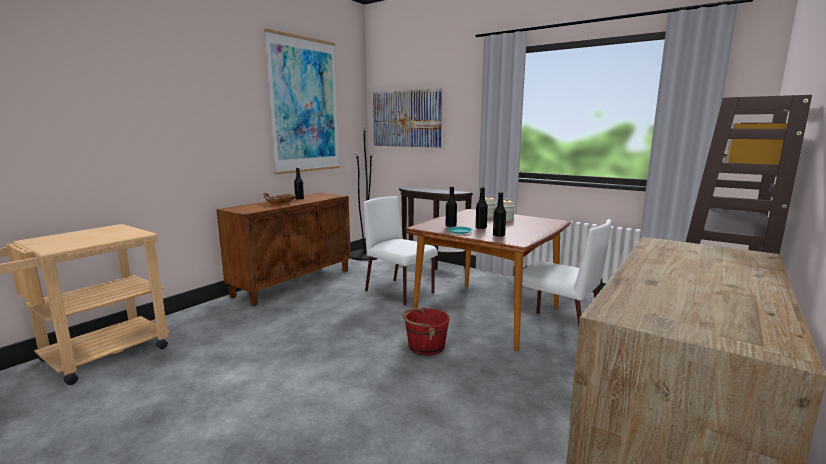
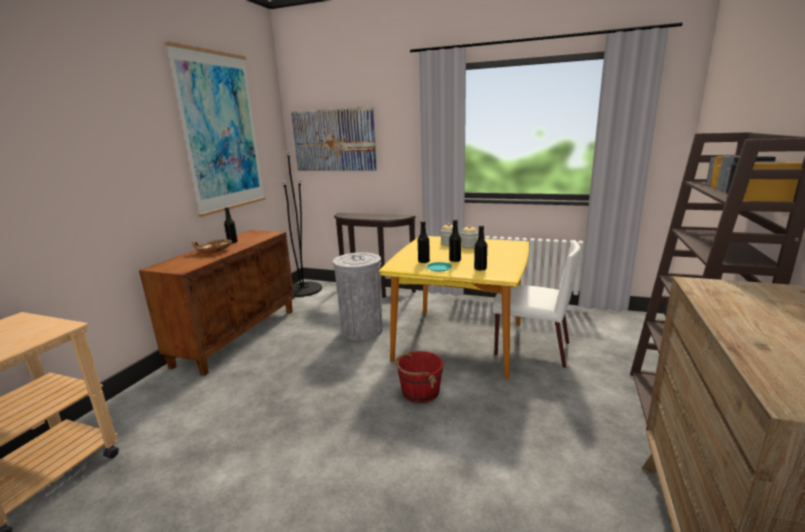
camera: 15 degrees left, 5 degrees up
white chair [364,196,438,306] -> grey trash can [333,252,382,341]
brown dining table [405,209,571,351] -> yellow dining table [379,236,529,380]

